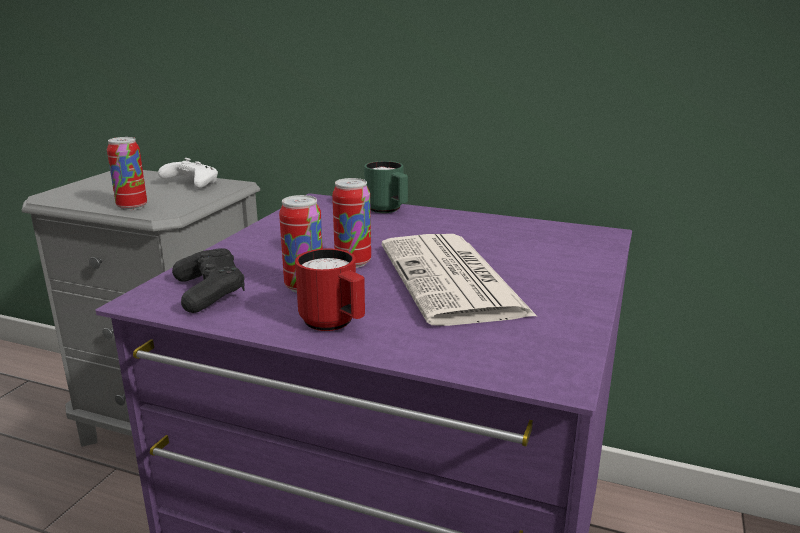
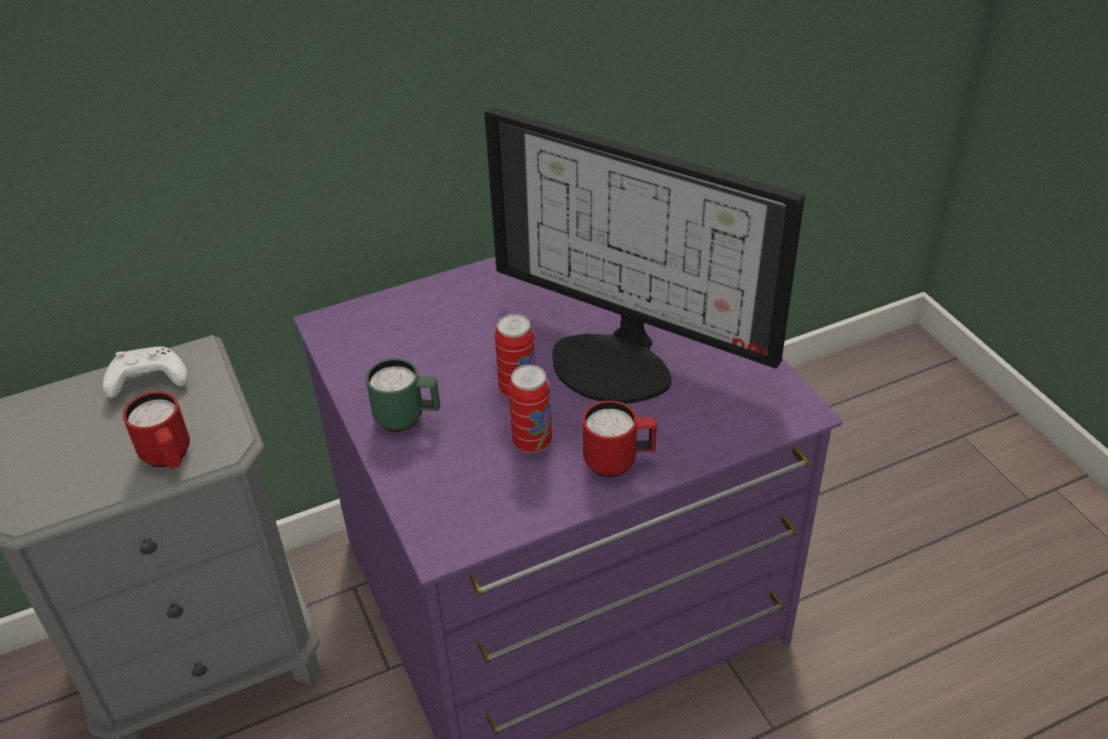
camera: 45 degrees left, 20 degrees up
can [107,137,147,210] -> red mug [123,391,190,468]
black game controller [172,248,245,313] -> none
green mug [364,161,408,213] -> green mug moved to [366,358,440,432]
newspaper [382,234,538,326] -> monitor [484,107,805,404]

